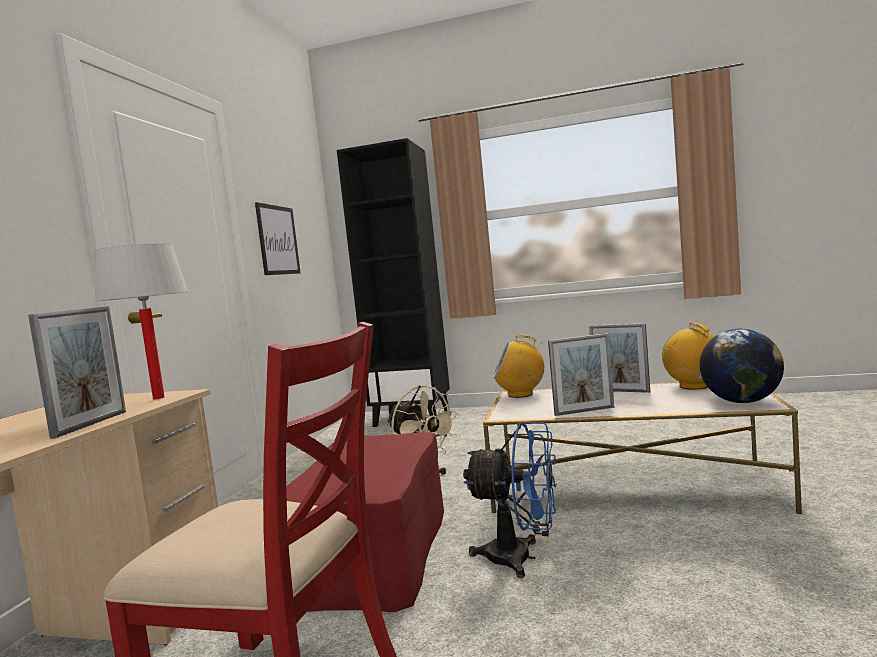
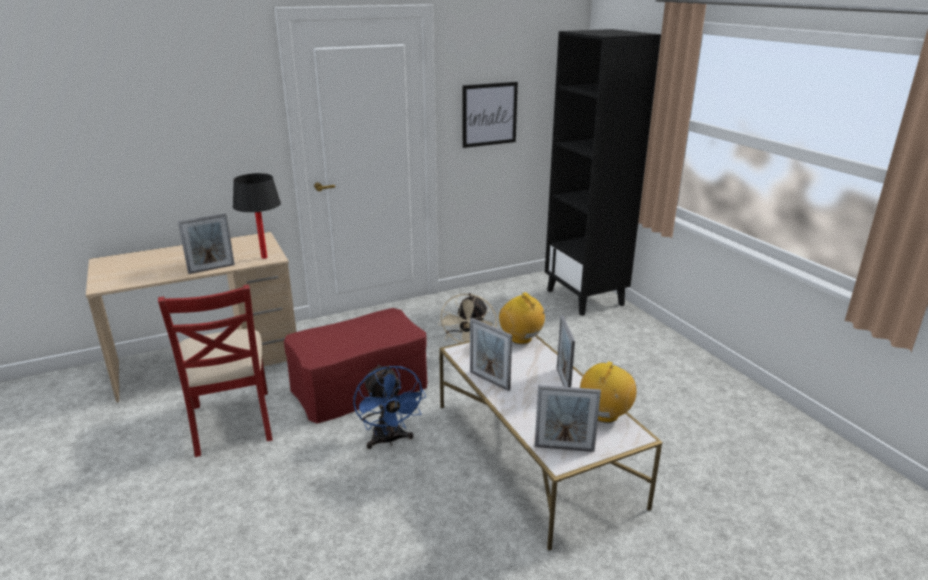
camera: 50 degrees right, 20 degrees up
white table lamp [94,244,189,399] -> black table lamp [233,173,281,259]
globe [699,329,784,403] -> picture frame [535,385,601,452]

